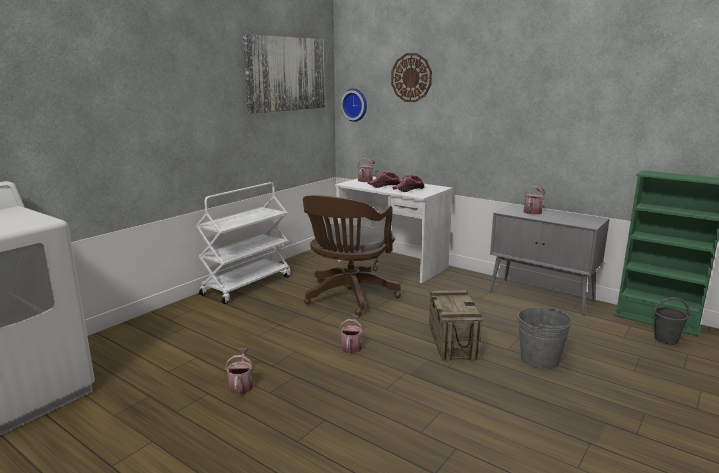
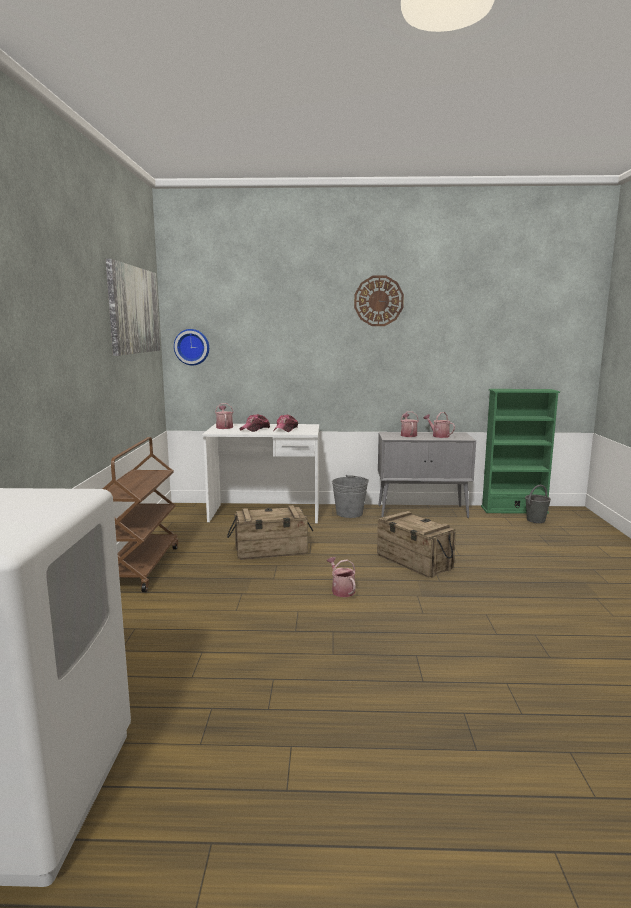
camera: 35 degrees left, 5 degrees down
white cart [196,182,291,304] -> brown cart [103,437,178,592]
watering can [225,348,253,395] -> watering can moved to [423,412,455,438]
brown office chair [303,195,401,316] -> crate [227,505,313,560]
wall clock [391,53,432,102] -> wall clock moved to [354,275,404,326]
grey bucket [518,305,573,370] -> grey bucket moved to [332,475,369,518]

